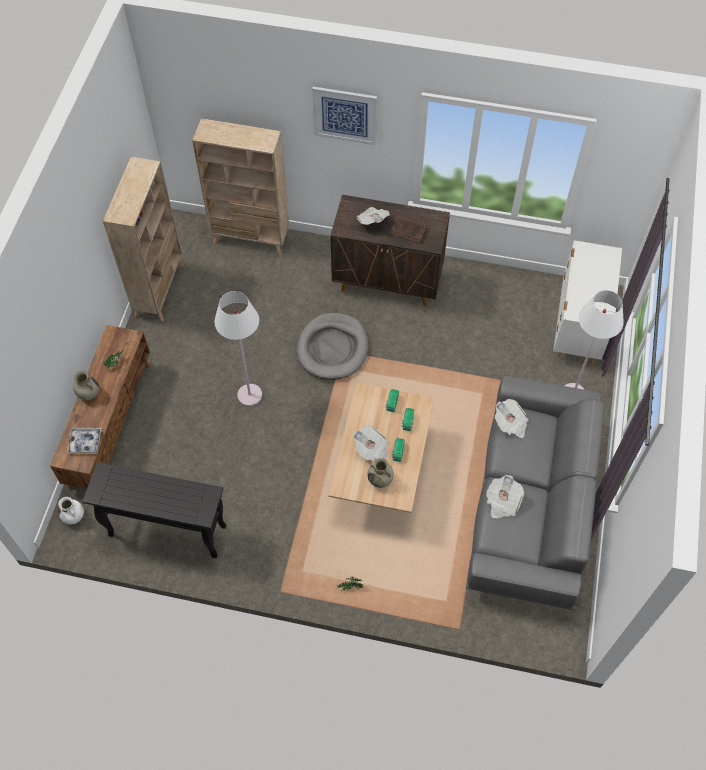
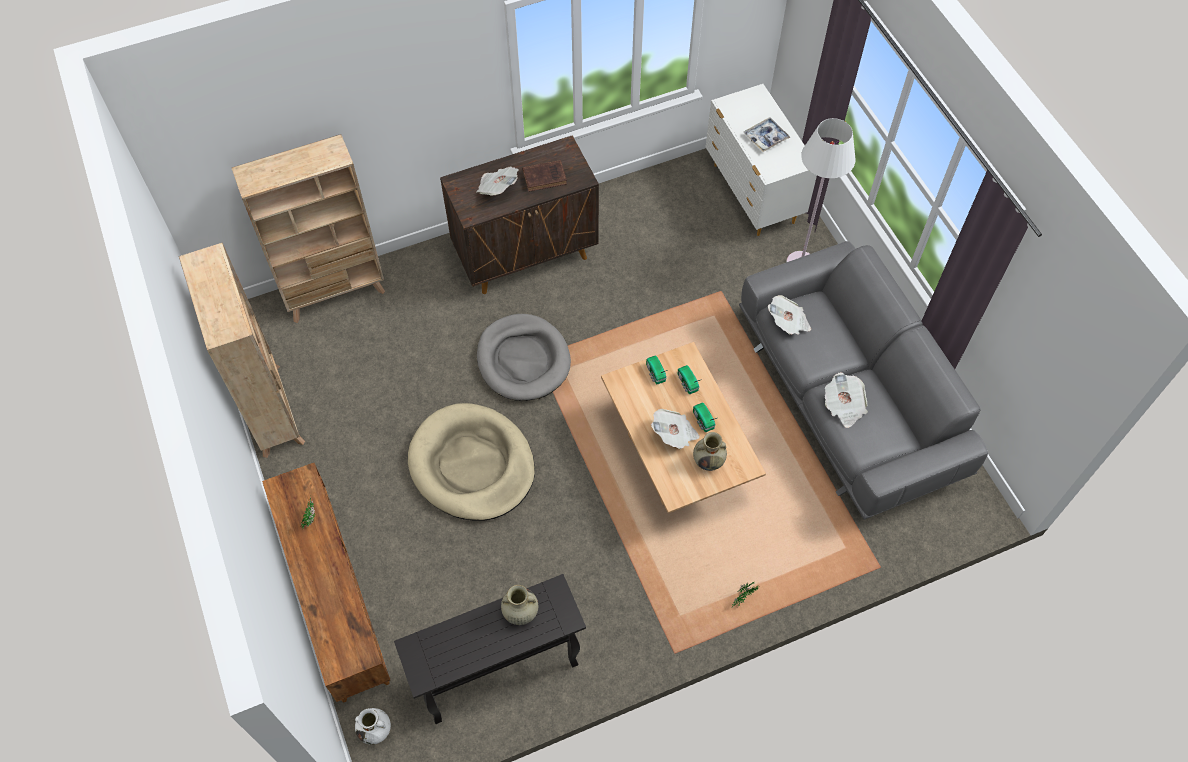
camera: 35 degrees left, 0 degrees up
tray [67,428,102,454] -> tray moved to [744,117,790,152]
beige vase [73,371,99,400] -> beige vase moved to [501,585,538,625]
white floor lamp [215,291,262,406] -> beige dog bed [408,403,535,521]
picture [312,87,377,145] -> none

